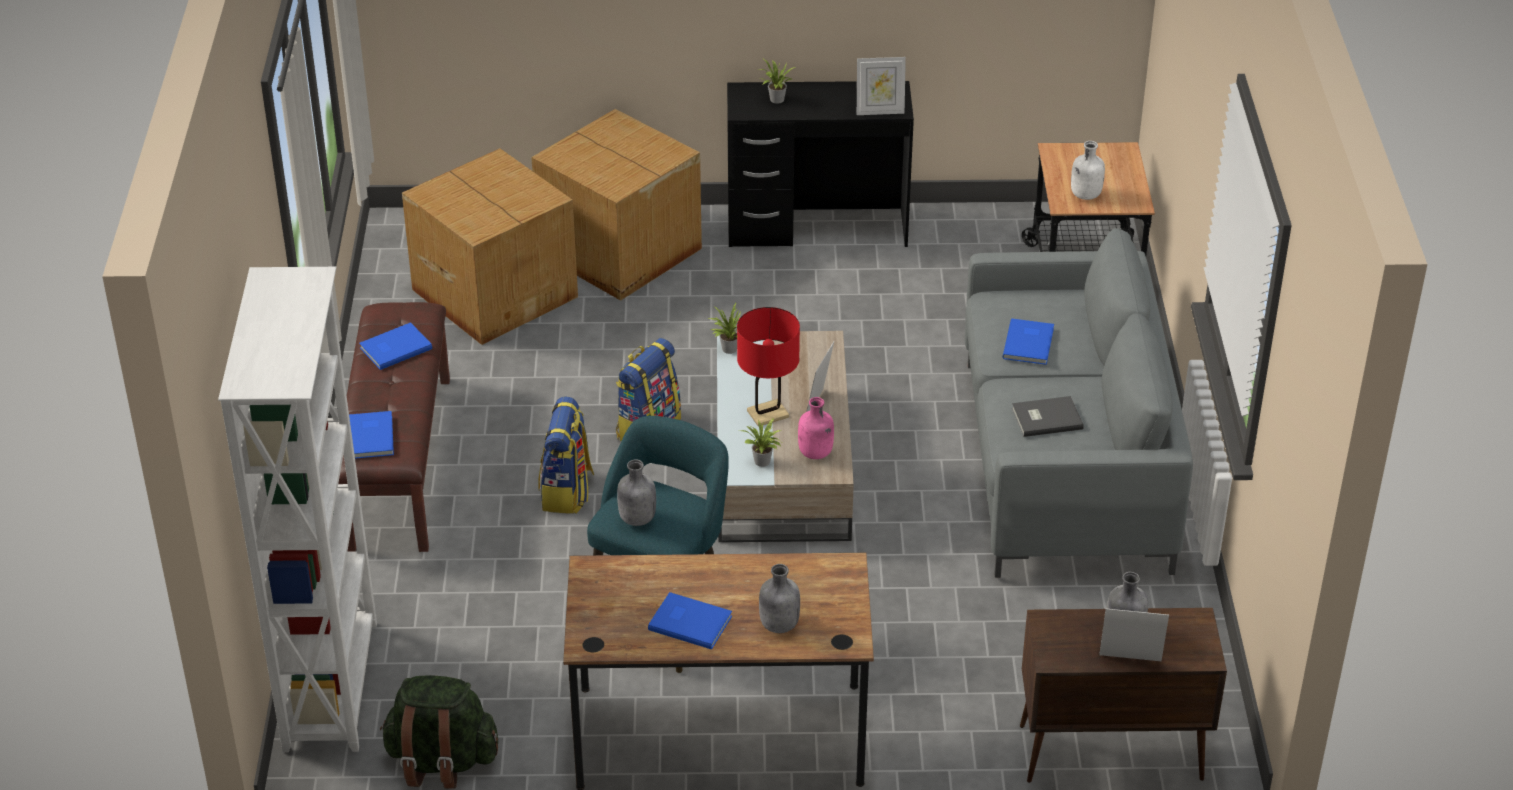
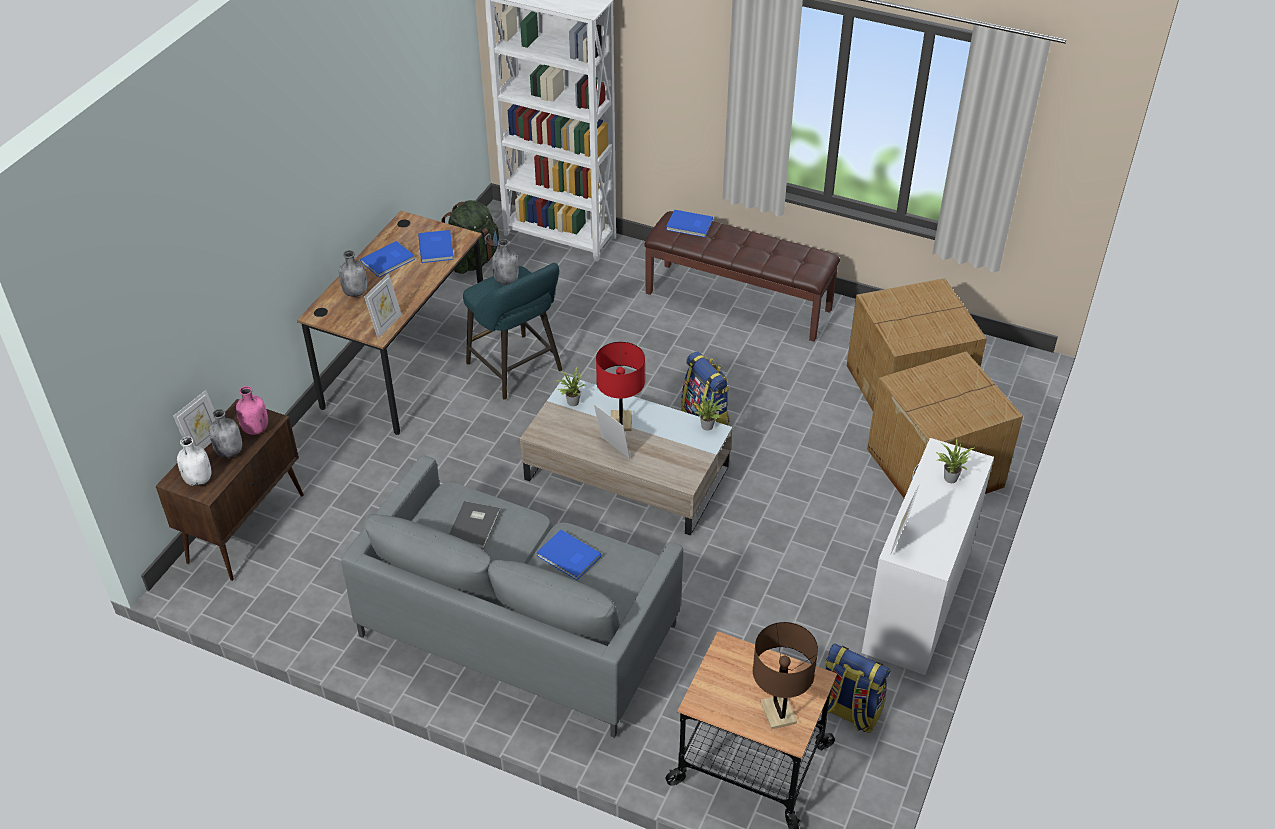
camera: 115 degrees right, 5 degrees up
blue book [359,322,432,370] -> blue book moved to [418,230,454,263]
backpack [538,396,594,514] -> backpack moved to [822,643,891,733]
black desk [727,81,914,247] -> white desk [862,438,994,675]
pink bottle [798,397,834,459] -> pink bottle moved to [236,386,268,435]
white bottle [1071,141,1105,200] -> white bottle moved to [177,437,211,486]
none -> picture frame [364,273,402,338]
none -> brown table lamp [753,622,818,729]

